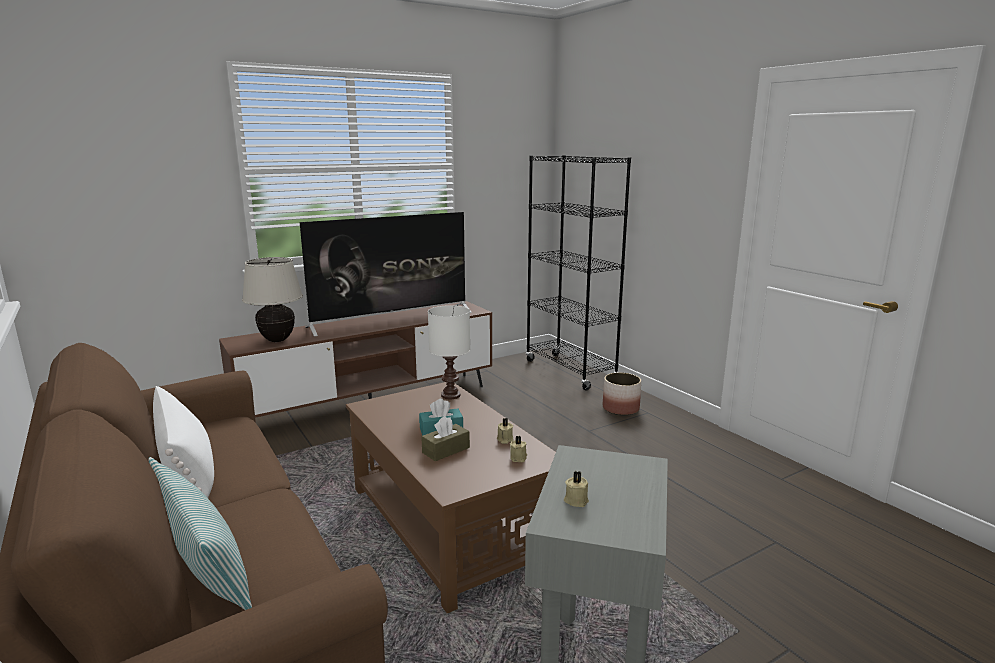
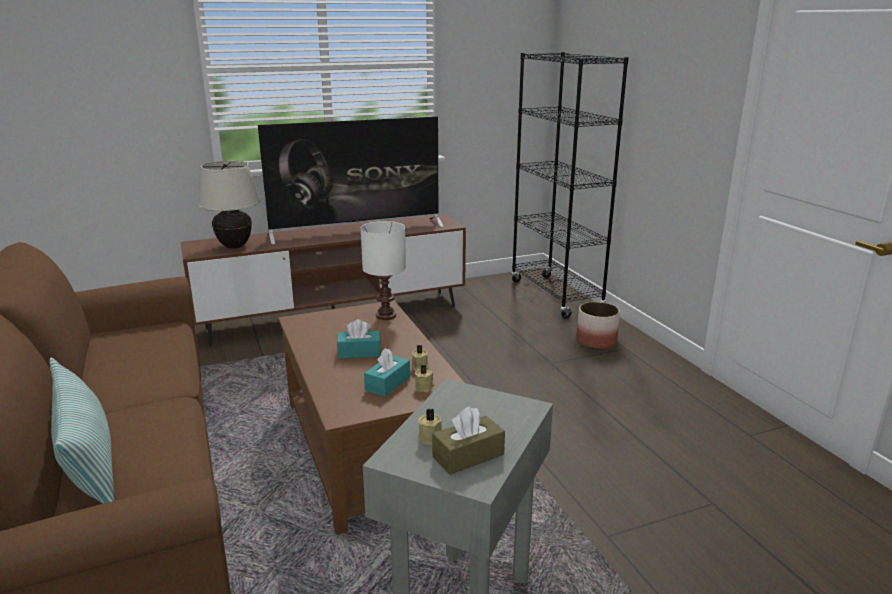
camera: 10 degrees right, 5 degrees up
white pillow [153,386,214,498] -> none
brown tissue box [421,416,470,461] -> brown tissue box moved to [432,406,505,475]
none -> turquoise tissue box [364,348,410,397]

